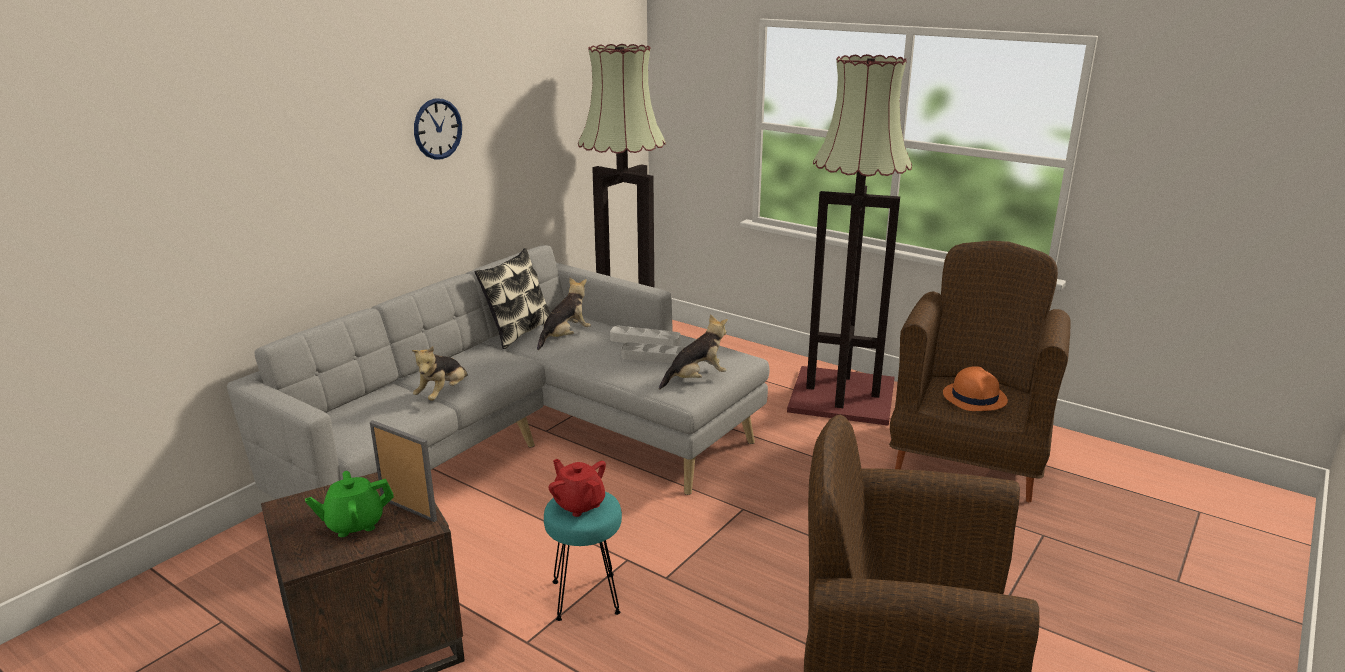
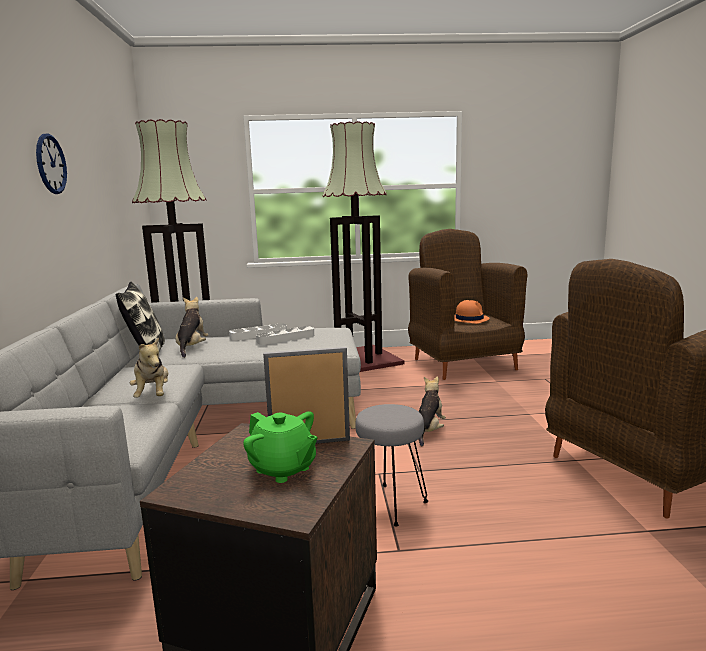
camera: 40 degrees left, 10 degrees down
green teapot [305,471,394,537] -> green teapot turned 75 degrees counterclockwise [243,411,317,483]
turquoise stool [544,491,622,621] -> grey stool [355,404,428,526]
red teapot [548,459,606,517] -> none
plush toy [659,314,728,389] -> plush toy moved to [419,376,446,446]

